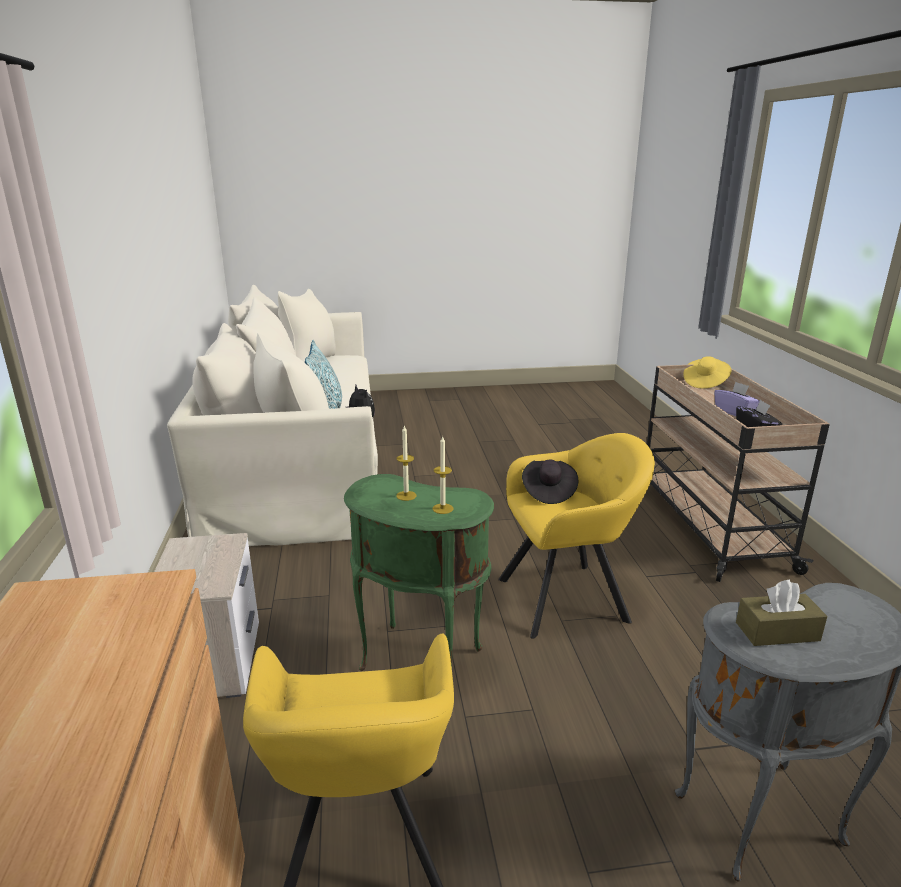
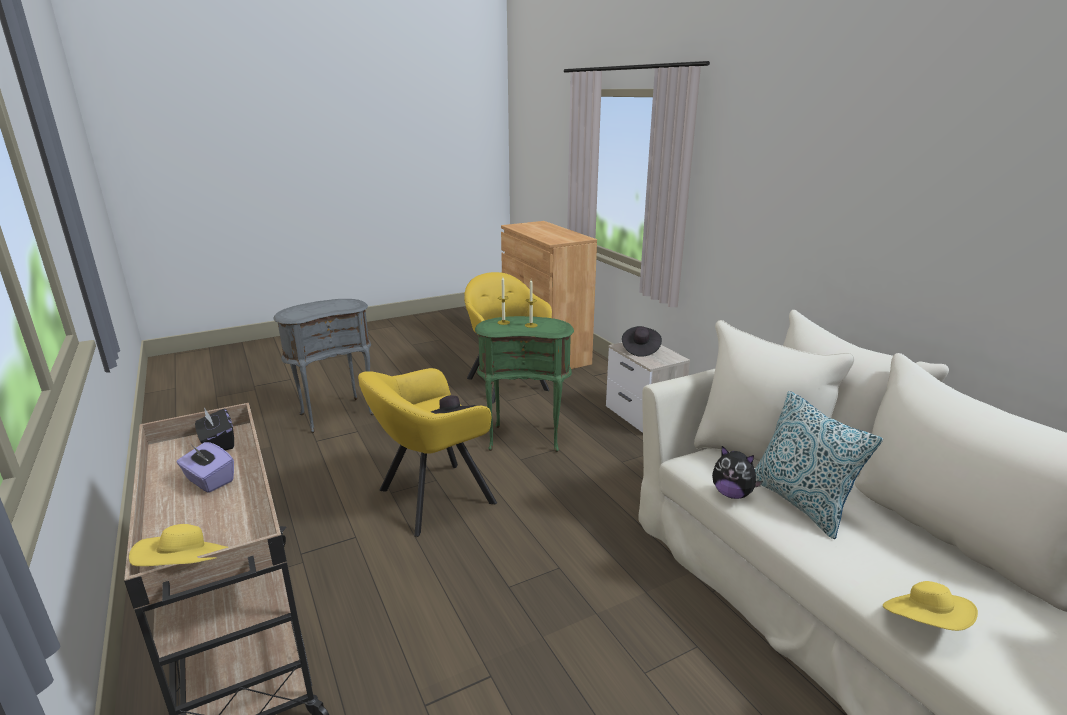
camera: 160 degrees right, 0 degrees up
brown tissue box [736,580,827,646] -> none
none -> black hat [622,326,662,357]
none -> yellow hat [883,581,978,631]

